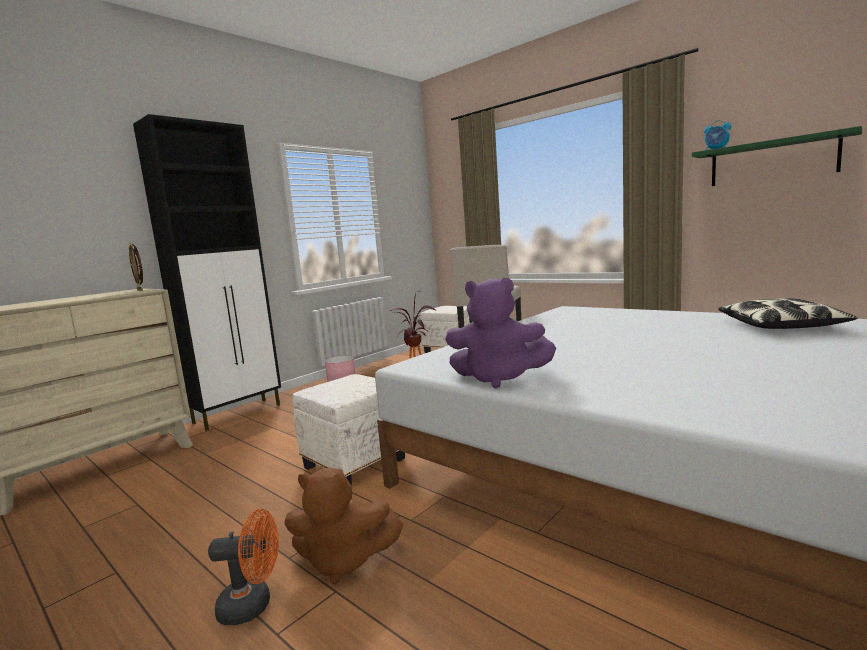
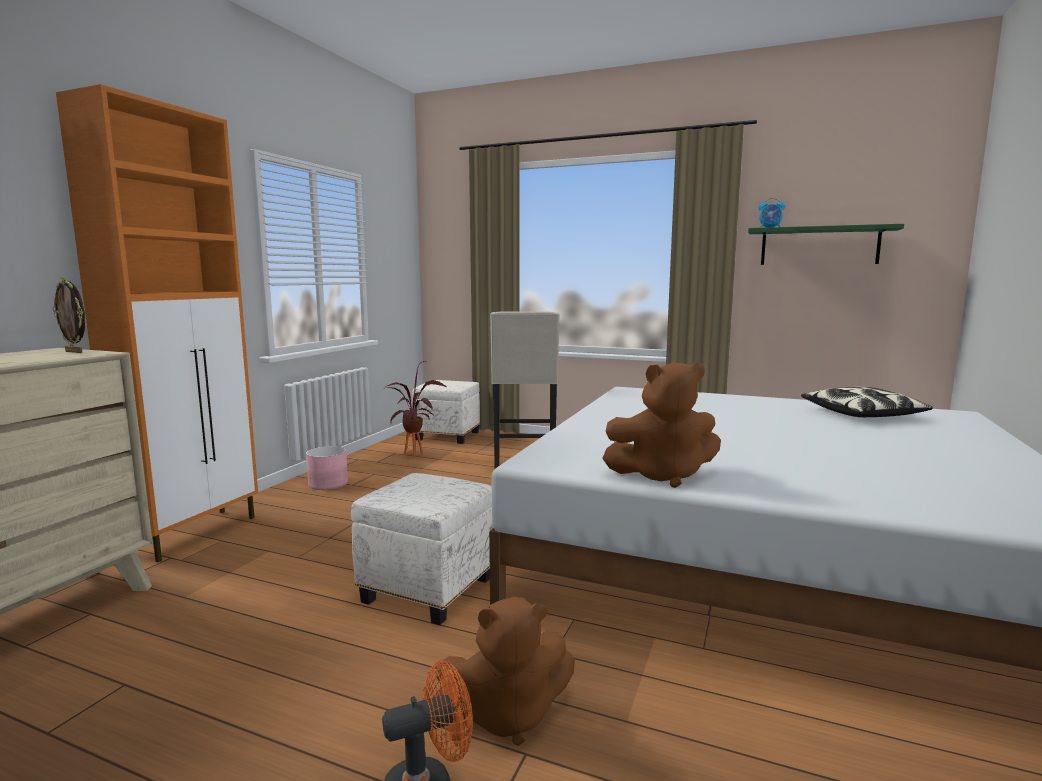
camera: 20 degrees left, 0 degrees up
black cabinet [133,114,281,431] -> orange cabinet [56,84,258,562]
purple plush toy [445,278,556,388] -> brown plush toy [602,363,721,488]

